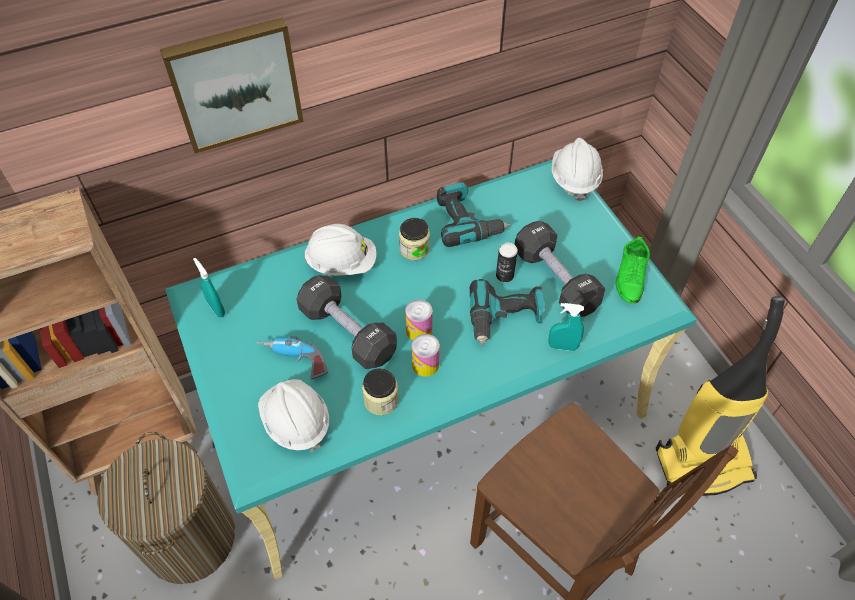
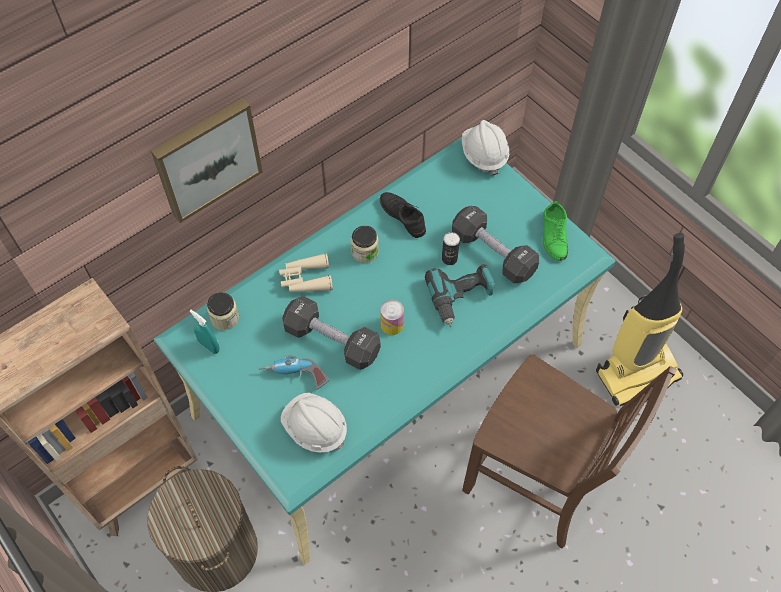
camera: 15 degrees left, 5 degrees up
white hard hat [304,224,377,276] -> beige binoculars [279,253,333,292]
jar [362,368,399,415] -> jar moved to [207,292,239,330]
can [411,334,440,377] -> none
power drill [437,182,510,247] -> black shoe [380,192,426,238]
turquoise spray bottle [549,303,584,351] -> none

